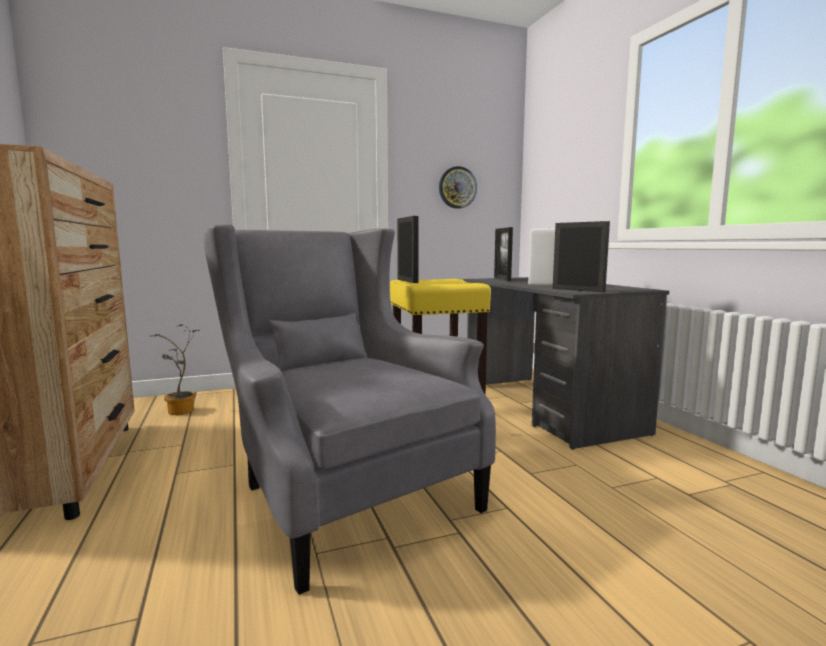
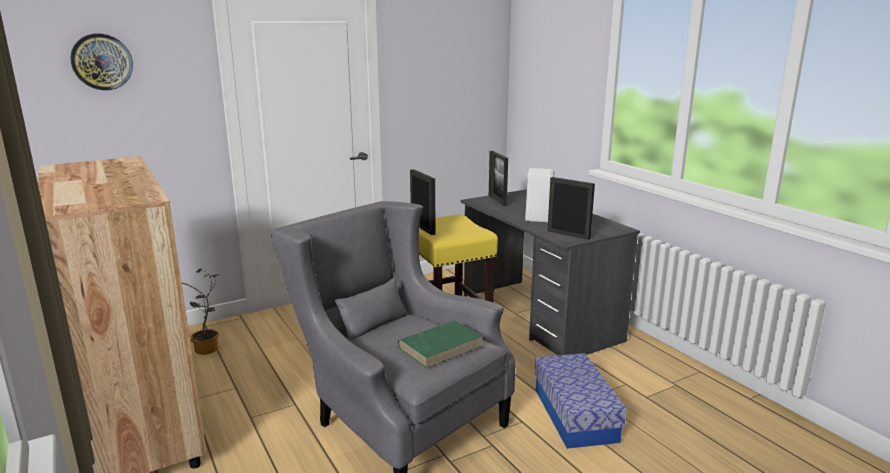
camera: 10 degrees left, 10 degrees up
wall clock [439,166,477,209] -> wall clock moved to [70,33,133,91]
none -> green book [398,320,483,368]
none -> storage box [535,353,627,449]

